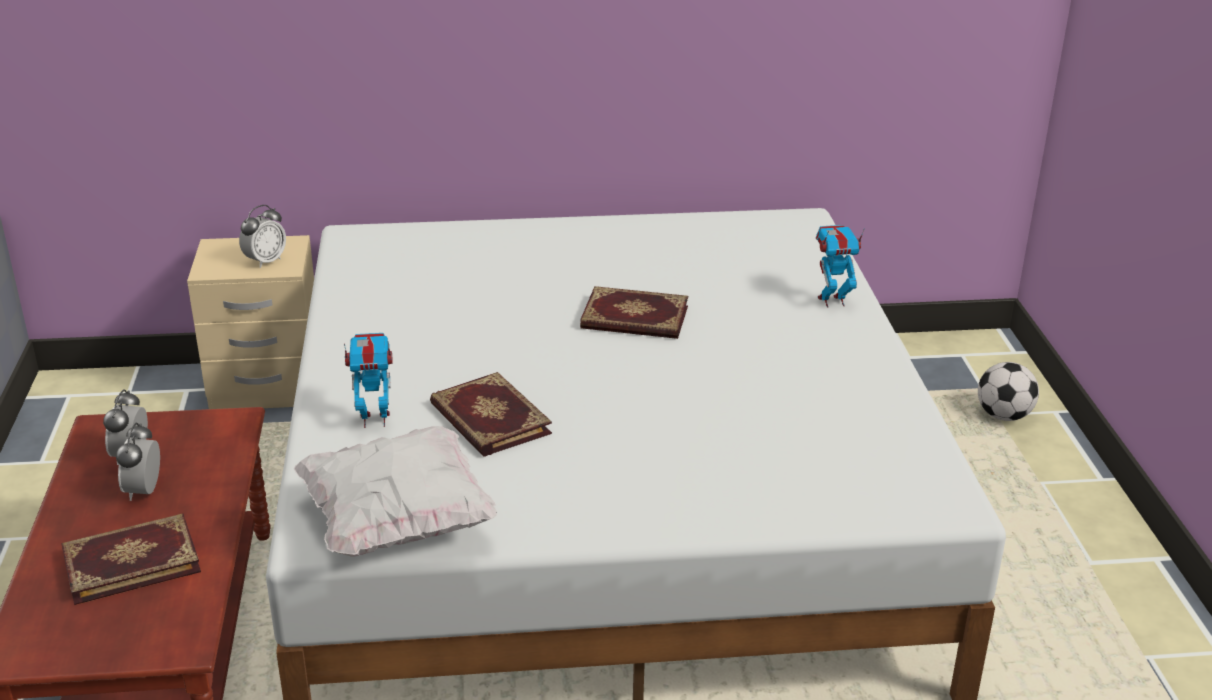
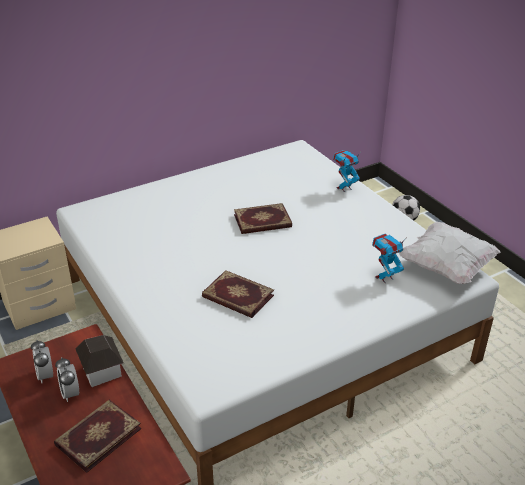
camera: 25 degrees left, 5 degrees up
alarm clock [239,205,286,268] -> none
white pillow [294,426,497,557] -> white pillow moved to [399,222,501,284]
toy robot [344,333,393,428] -> toy robot moved to [372,234,407,283]
none -> toy house [75,335,123,387]

